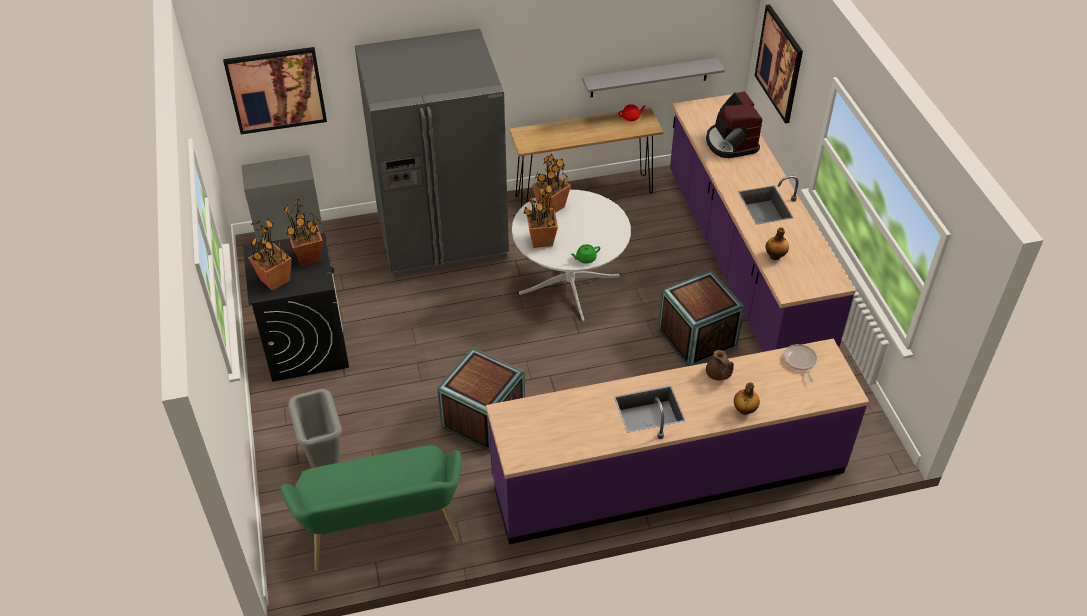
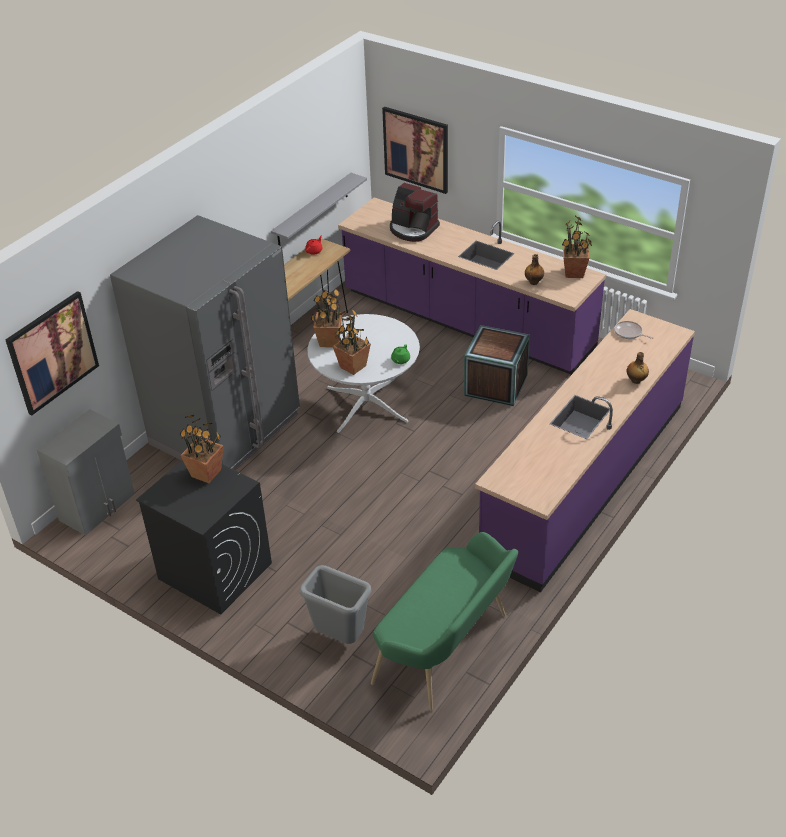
camera: 40 degrees left, 5 degrees down
potted plant [248,219,292,291] -> potted plant moved to [562,216,592,278]
crate [437,347,525,451] -> none
brown teapot [706,350,734,380] -> none

